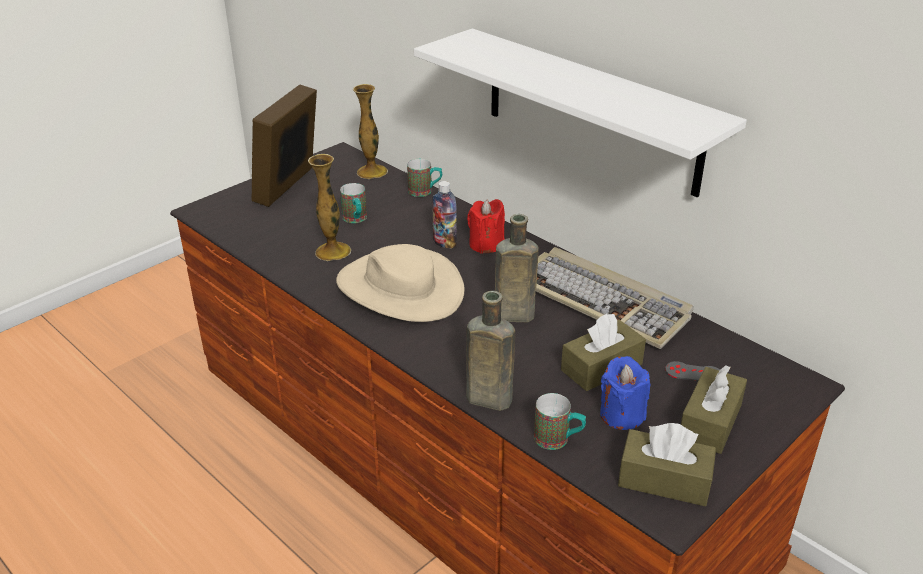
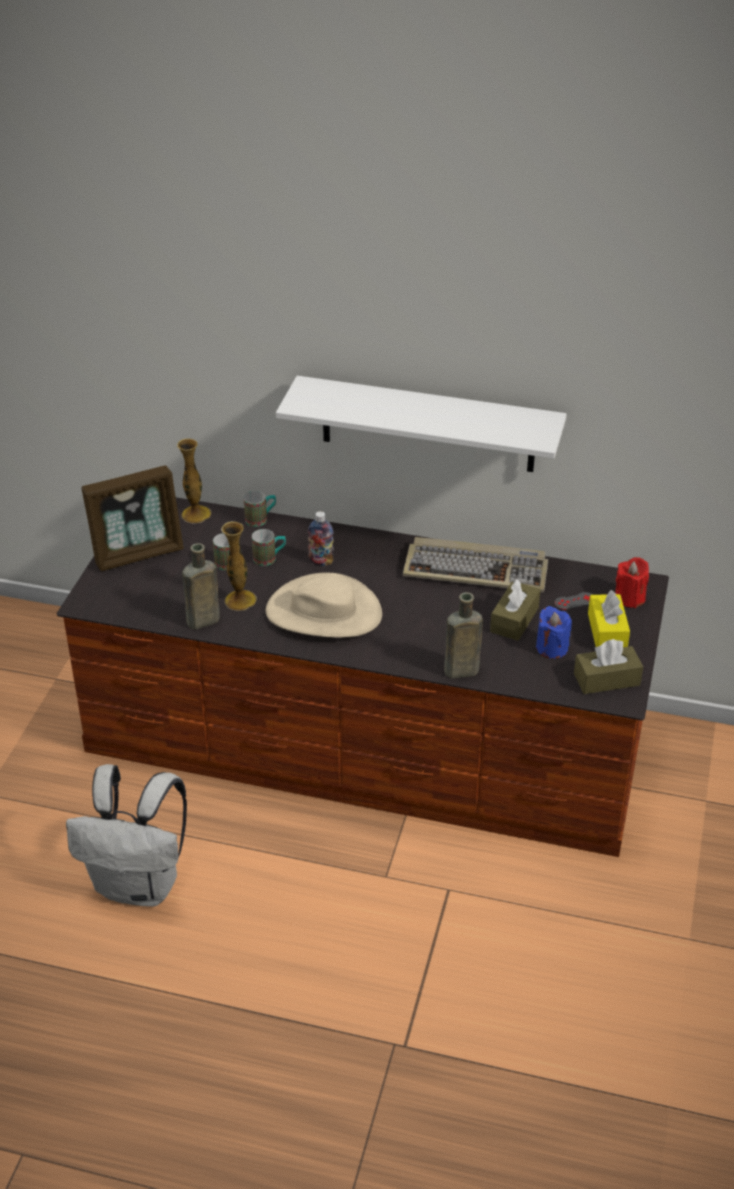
camera: 30 degrees left, 5 degrees up
picture frame [251,85,317,207] -> picture frame turned 105 degrees counterclockwise [81,465,184,571]
red candle [467,199,505,254] -> red candle moved to [615,557,649,608]
brown bottle [495,214,539,322] -> brown bottle moved to [182,543,220,630]
mug [534,393,586,450] -> mug moved to [252,529,286,566]
brown tissue box [681,365,747,454] -> yellow tissue box [588,590,630,647]
none -> white backpack [66,764,187,907]

